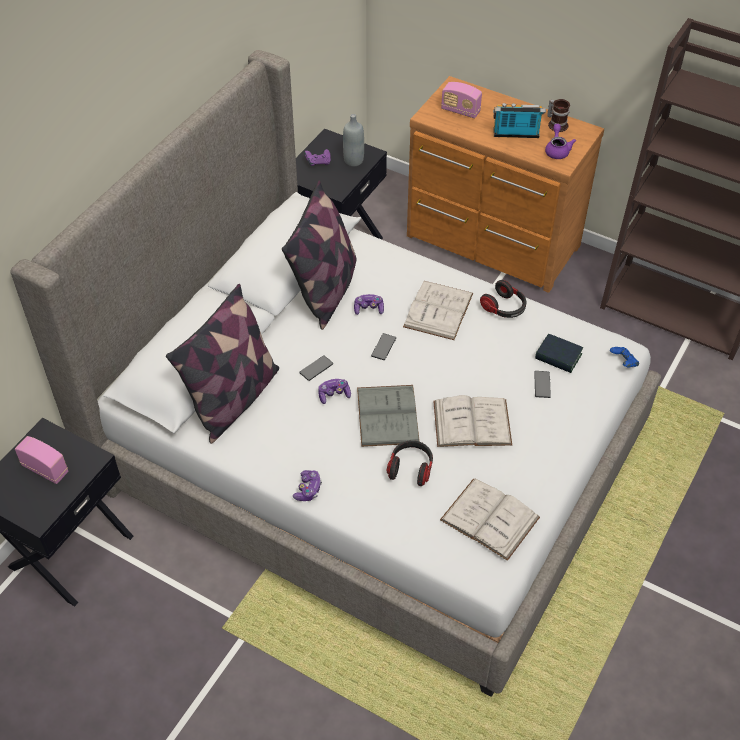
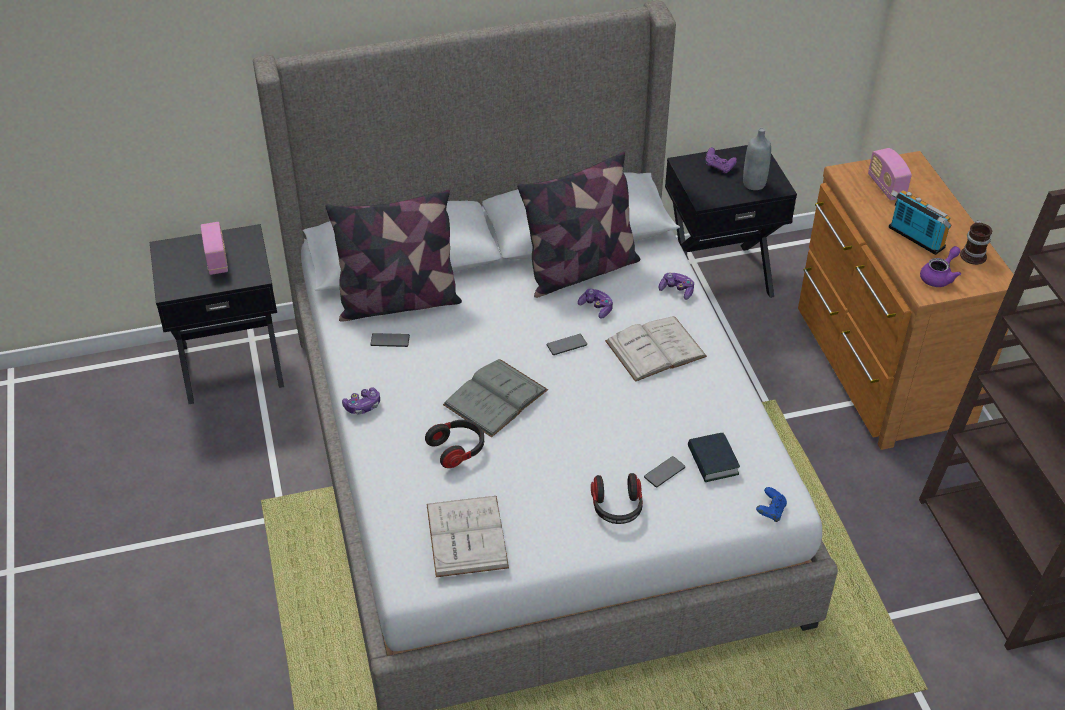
camera: 45 degrees right, 5 degrees down
phone [299,355,333,381] -> phone moved to [370,333,410,347]
game controller [318,379,351,404] -> game controller moved to [659,273,694,300]
white book [433,395,512,447] -> none
headphones [480,280,526,318] -> headphones moved to [591,473,643,524]

